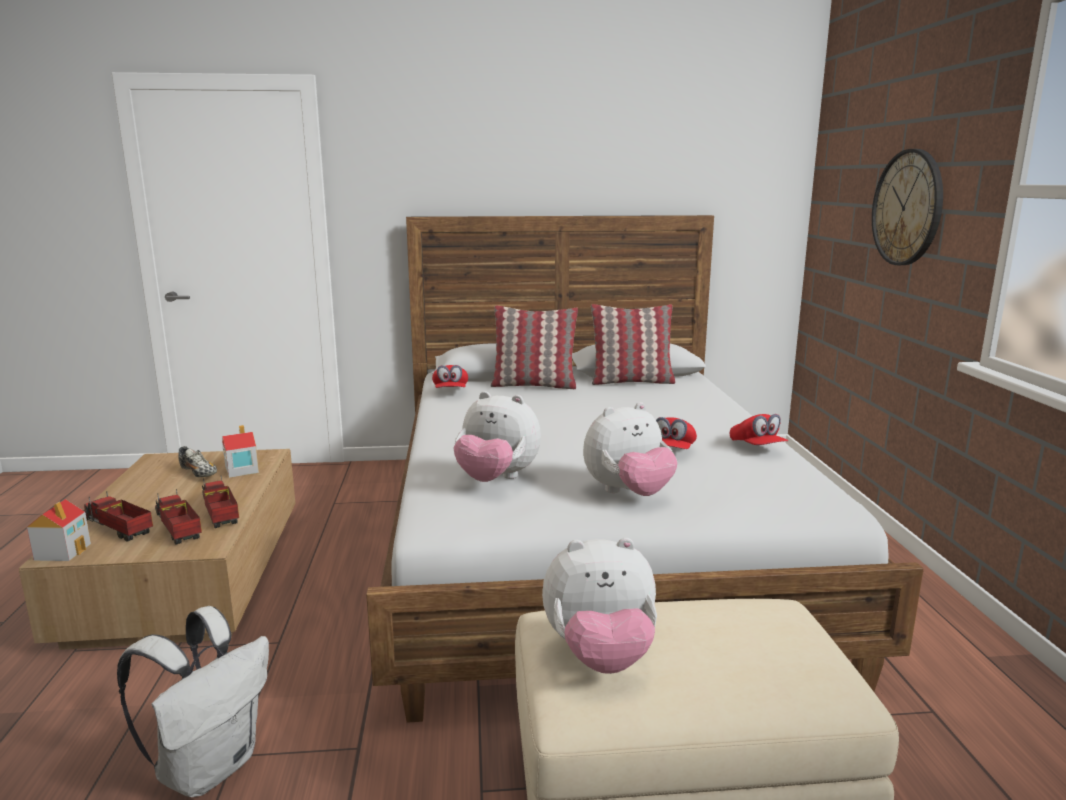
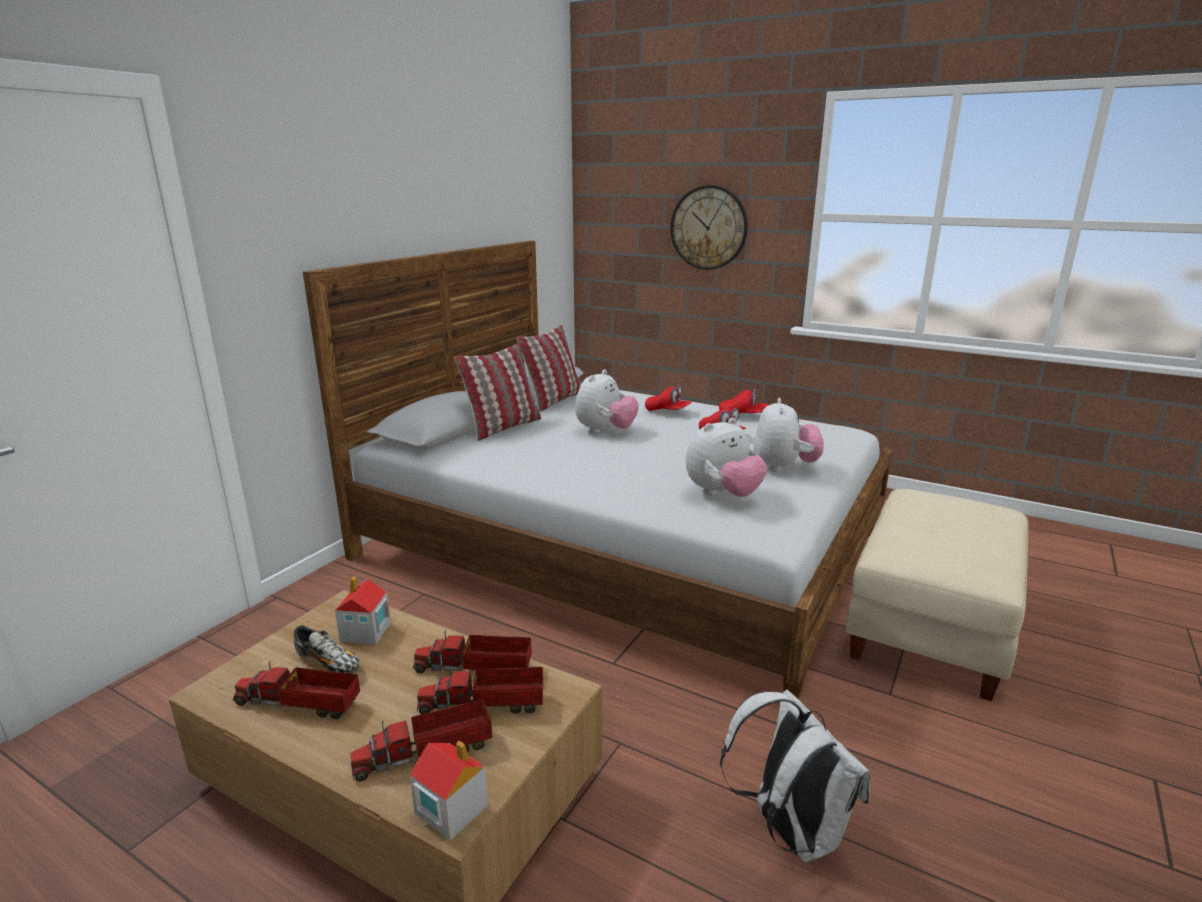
camera: 55 degrees left, 5 degrees up
shoe [178,446,217,477] -> shoe turned 45 degrees clockwise [294,625,360,674]
red cap [432,365,468,388] -> red cap moved to [645,385,692,411]
plush toy [542,538,657,674] -> plush toy moved to [575,370,639,433]
none -> toy truck [233,661,360,719]

